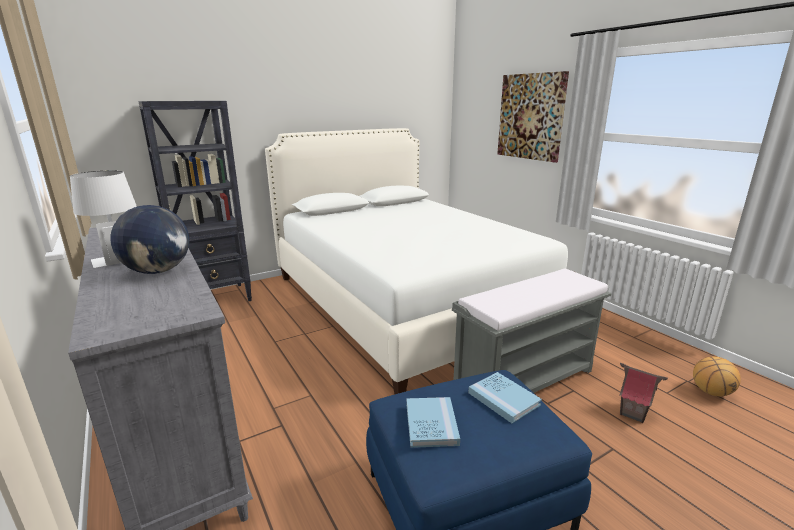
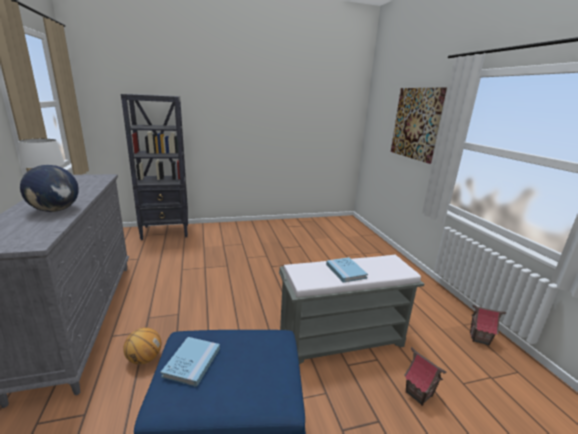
camera: 15 degrees right, 0 degrees up
white bed [265,128,568,394] -> none
blue book [469,372,542,423] -> blue book moved to [326,257,368,283]
basketball [693,357,741,396] -> basketball moved to [124,327,161,365]
none -> toy house [470,305,507,346]

